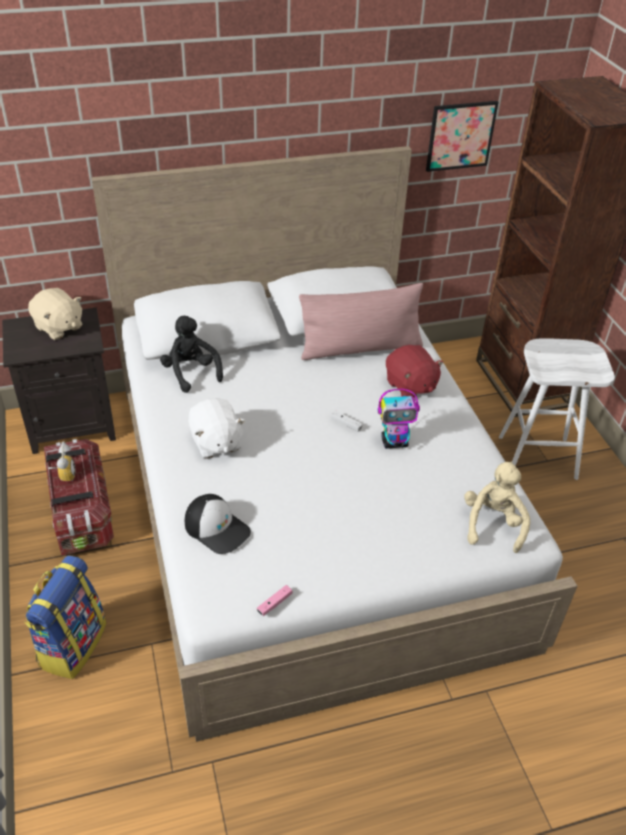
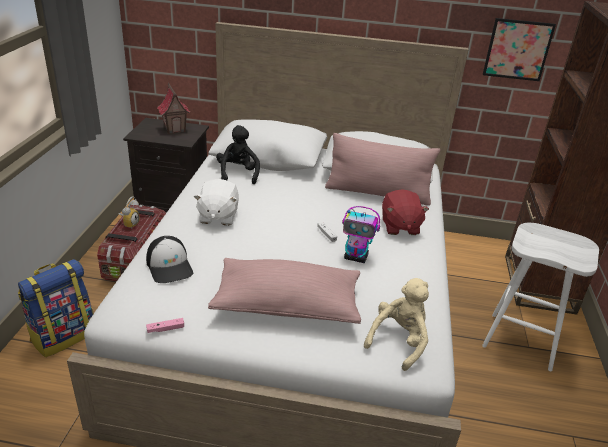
camera: 25 degrees right, 10 degrees down
beige plush toy [28,288,83,340] -> toy house [157,83,190,134]
none -> pink pillow [208,258,361,324]

